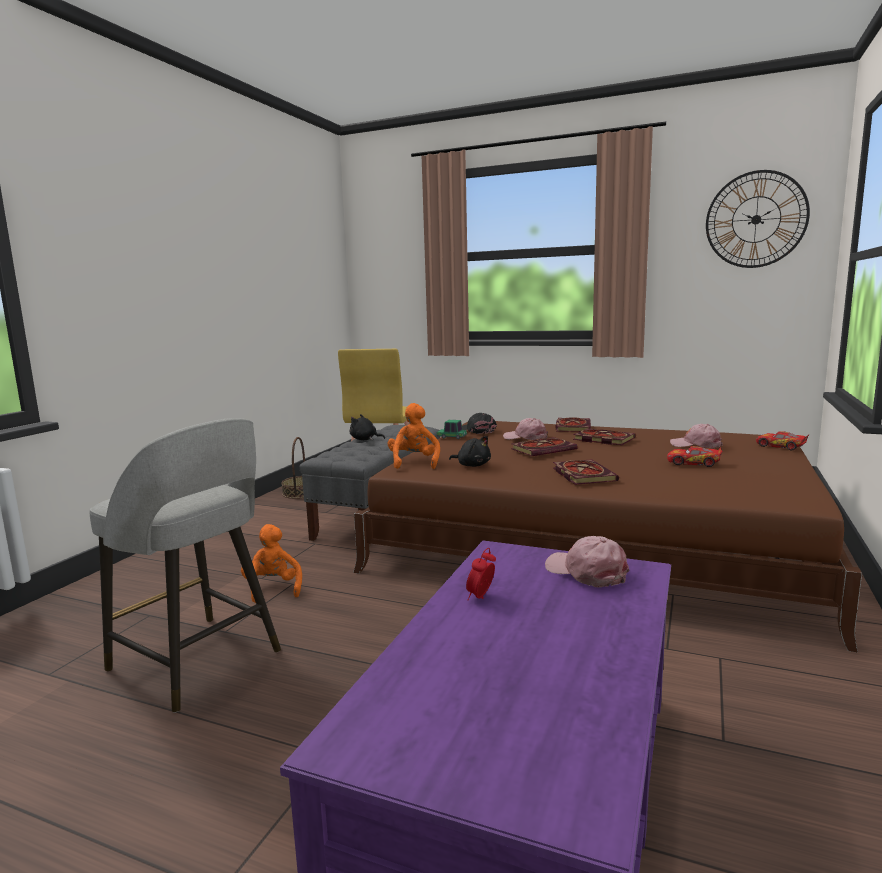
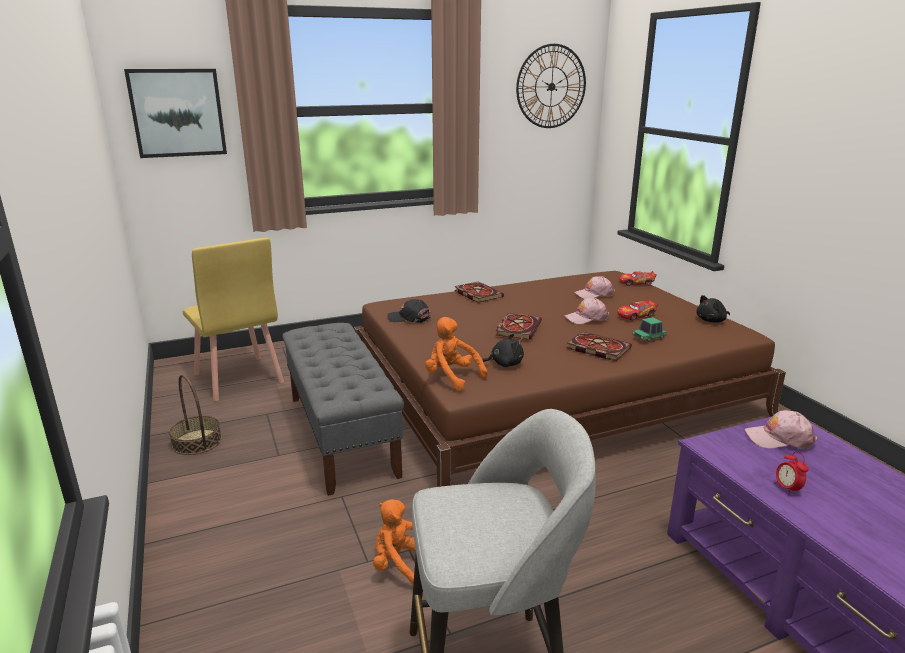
camera: 45 degrees left, 10 degrees up
black plush toy [349,414,385,440] -> black plush toy moved to [697,295,730,323]
toy car [437,420,467,439] -> toy car moved to [632,317,667,341]
pink cap [503,418,548,440] -> pink cap moved to [564,298,609,324]
book [573,428,636,445] -> none
none -> picture [124,69,227,158]

